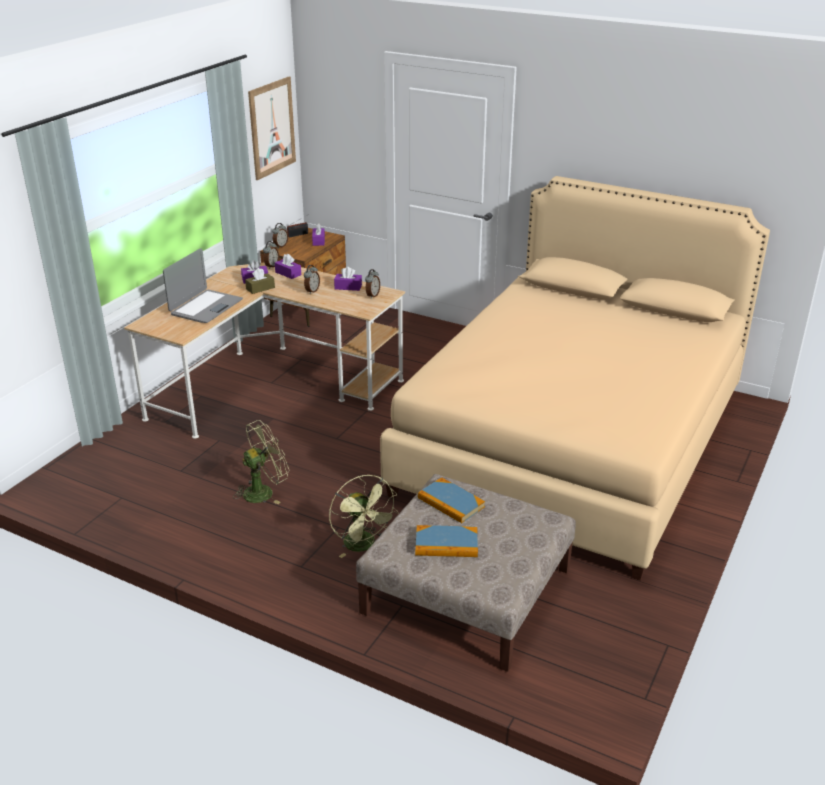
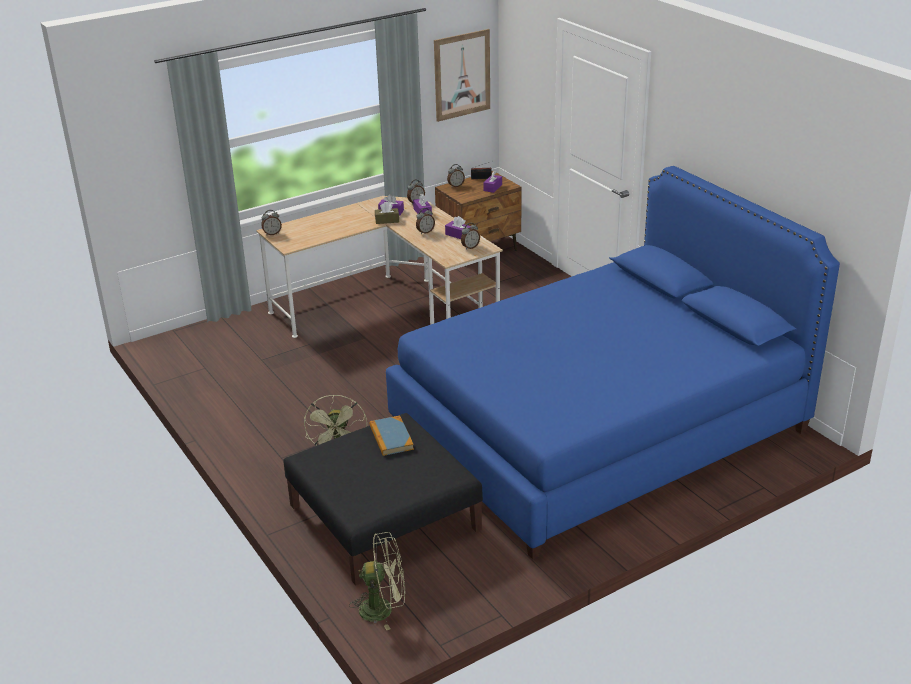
camera: 30 degrees right, 0 degrees up
laptop [163,248,243,323] -> none
green fan [233,420,290,504] -> green fan moved to [349,532,405,630]
beige ottoman [356,474,576,672] -> black ottoman [283,413,483,586]
beige bed [380,176,770,581] -> blue bed [386,166,840,560]
book [415,525,478,557] -> none
none -> alarm clock [261,210,282,236]

